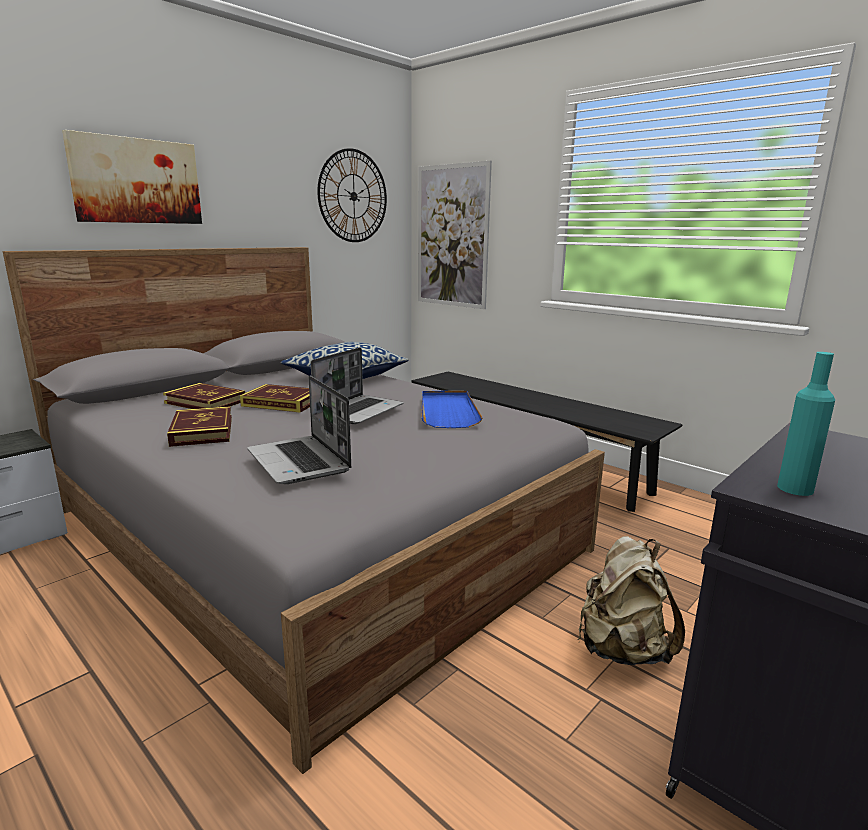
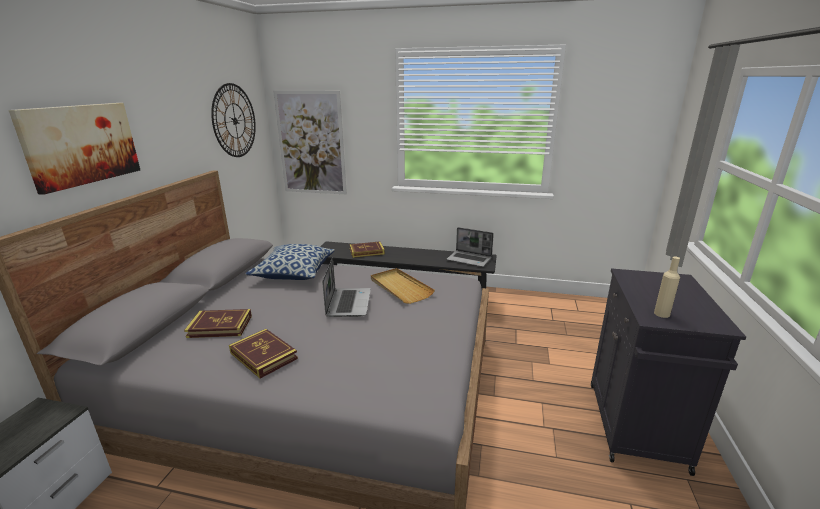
camera: 30 degrees left, 5 degrees up
book [240,384,310,413] -> book moved to [349,241,385,258]
laptop [247,376,351,484] -> laptop moved to [447,227,494,267]
blue tray [421,391,483,428] -> beige tray [371,268,435,304]
beige backpack [578,536,685,665] -> none
turquoise bottle [777,352,835,496] -> beige bottle [654,256,680,318]

